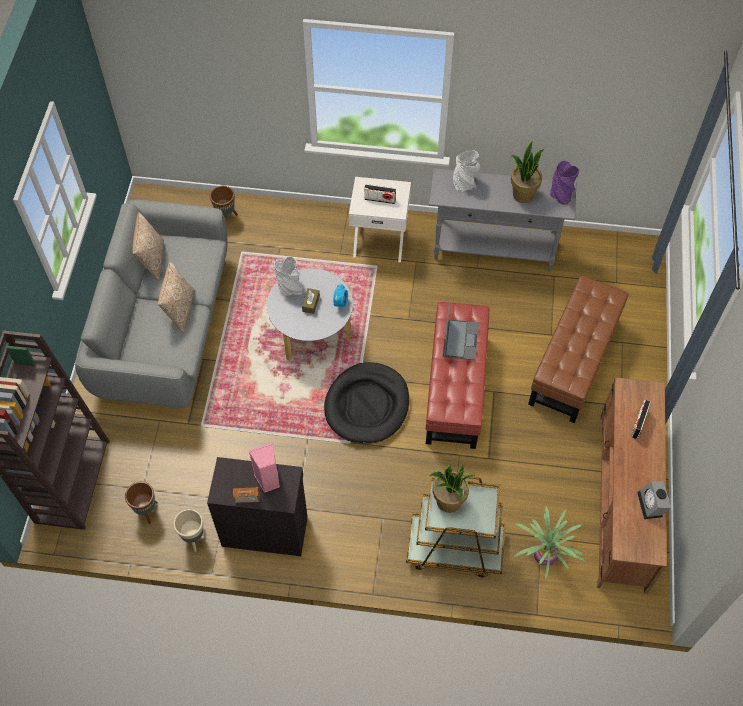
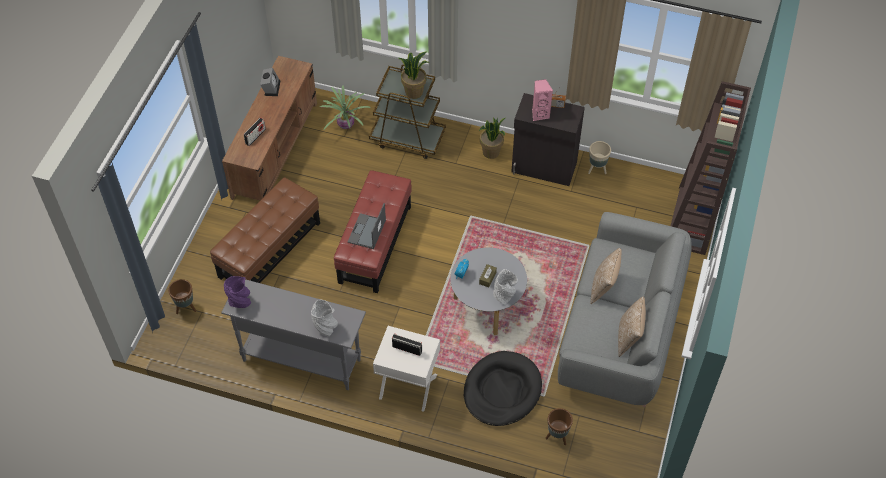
camera: 170 degrees left, 5 degrees down
brown planter [125,482,158,524] -> brown planter moved to [168,279,196,314]
black dog bed [324,362,409,444] -> black dog bed moved to [464,351,542,426]
potted plant [511,141,544,203] -> potted plant moved to [479,118,505,159]

